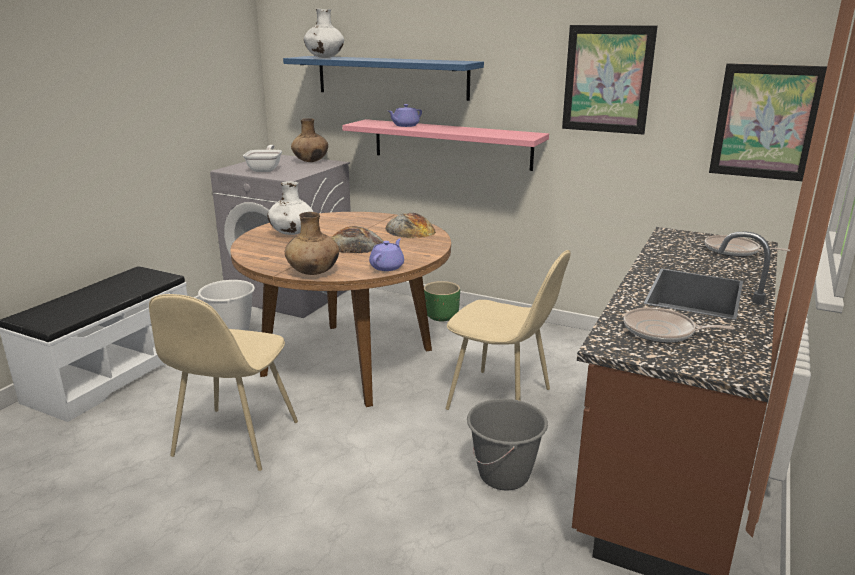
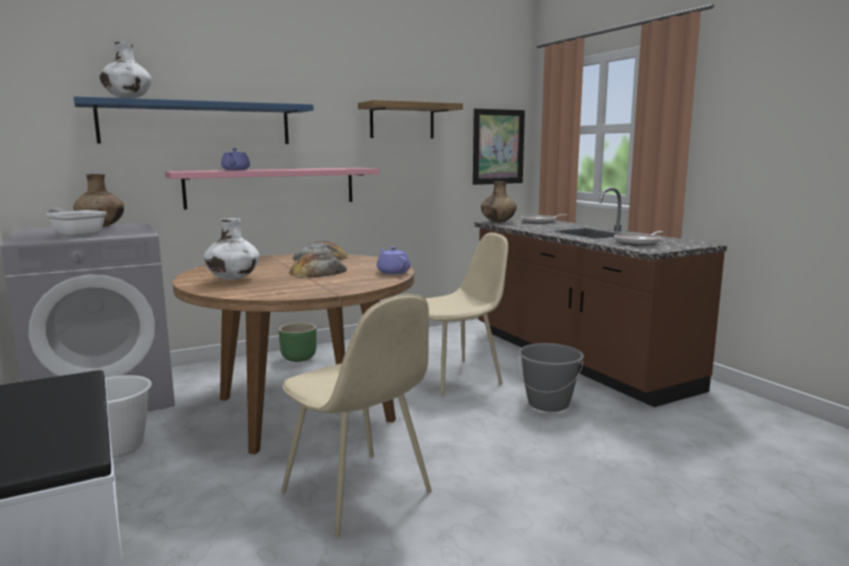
camera: 55 degrees left, 10 degrees down
brown vase [285,212,339,275] -> brown vase moved to [481,181,517,222]
picture [562,25,658,135] -> shelf [358,100,463,138]

